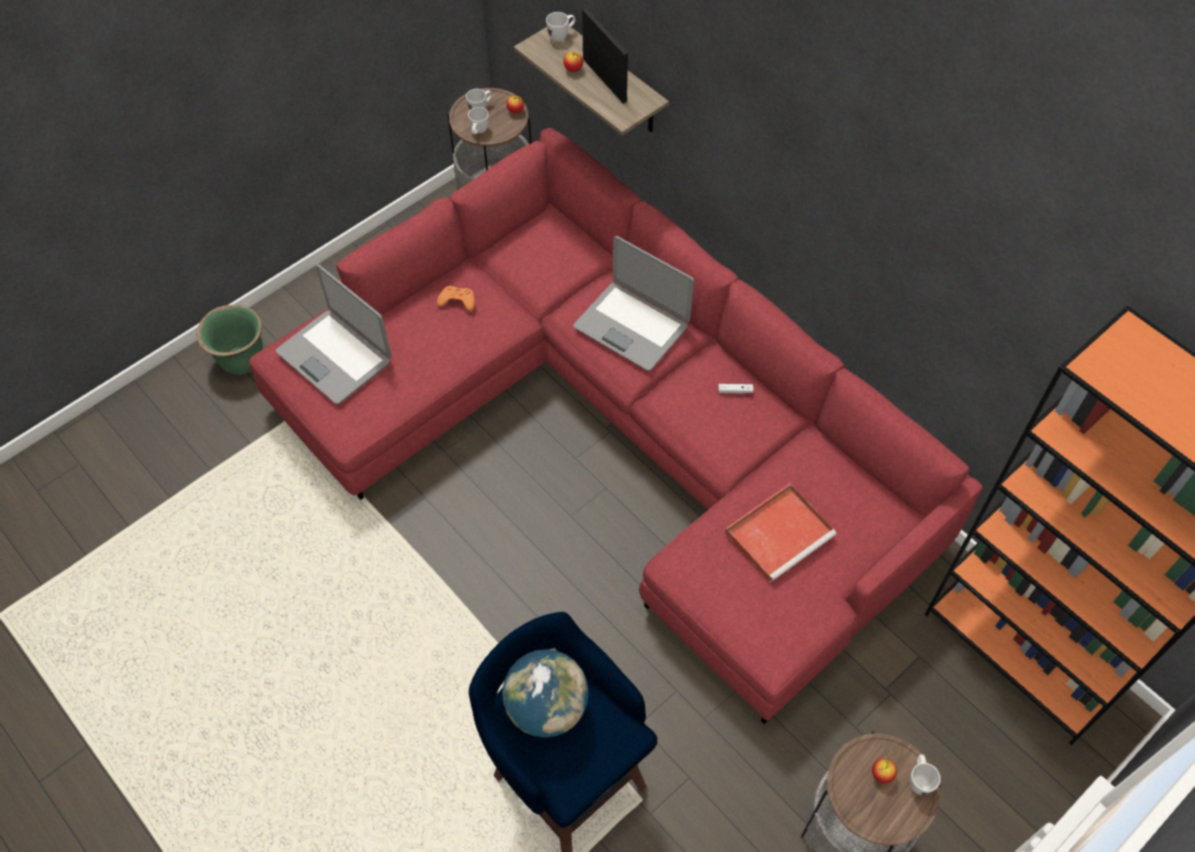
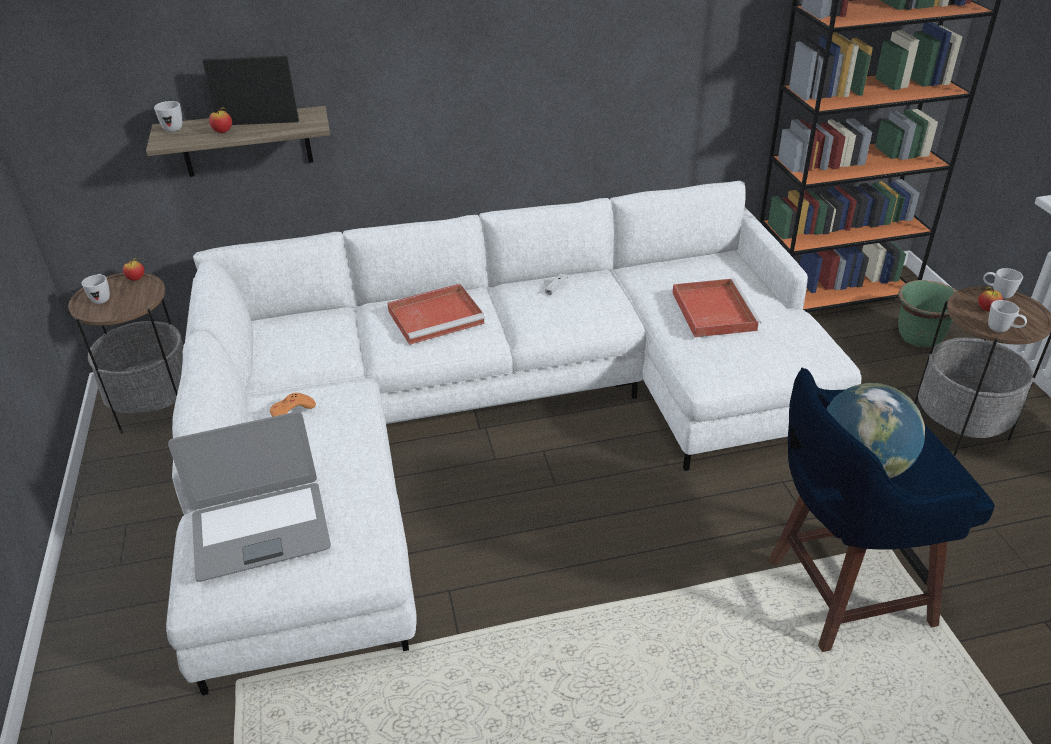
camera: 60 degrees left, 20 degrees down
green planter [196,305,263,375] -> green planter moved to [898,280,957,348]
red sofa [249,128,983,724] -> white sofa [166,181,862,696]
white mug [468,107,489,134] -> white mug moved to [988,300,1027,332]
laptop [574,236,694,371] -> red tray [387,284,485,345]

